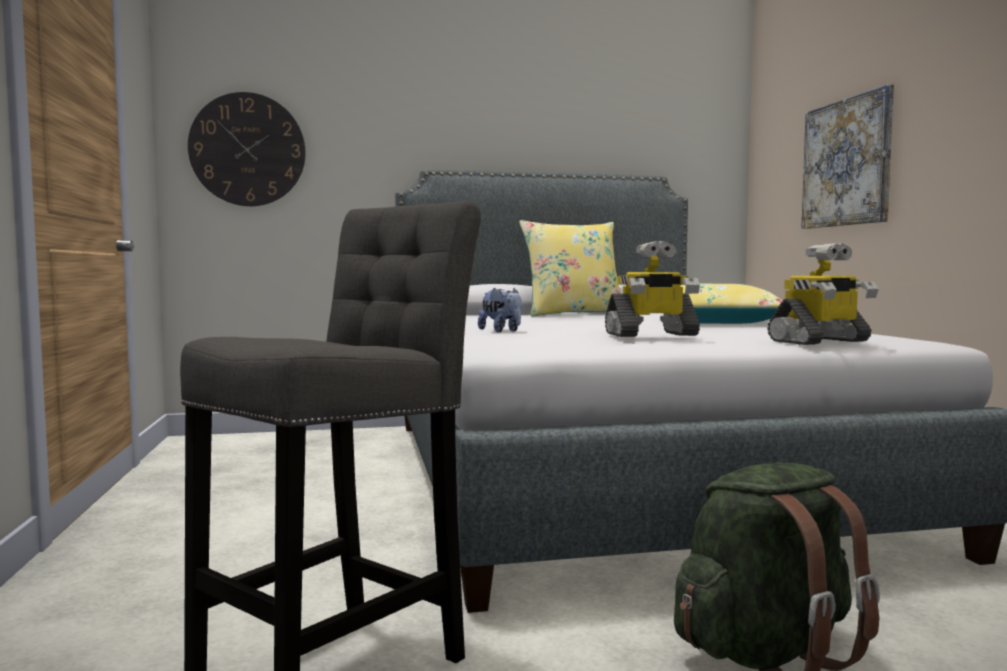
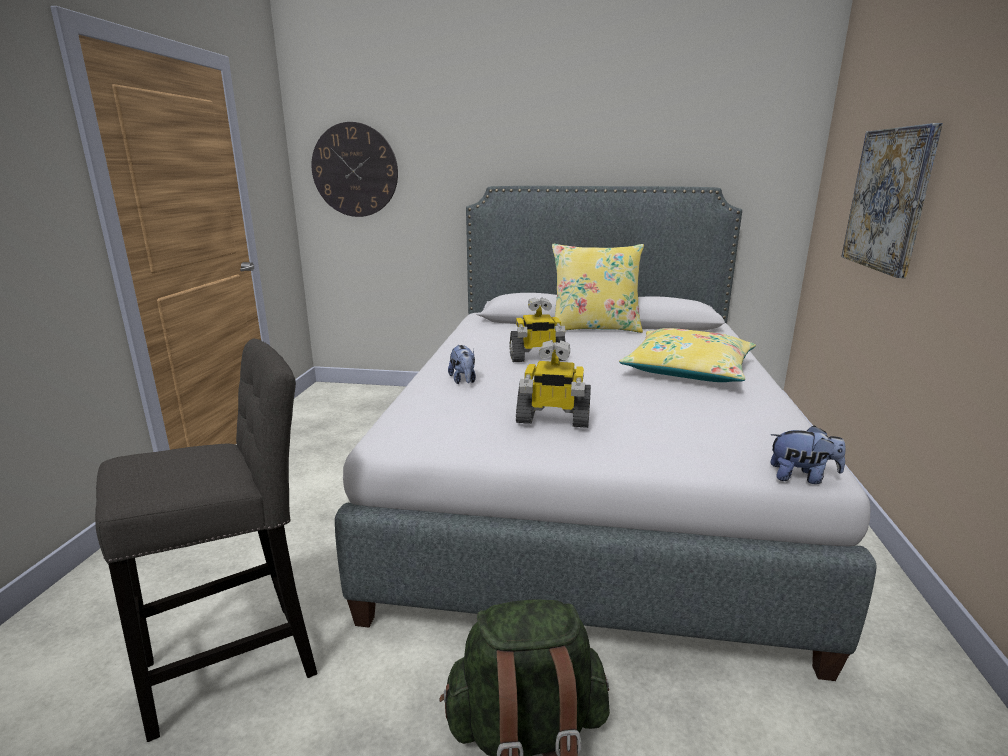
camera: 20 degrees right, 15 degrees up
toy robot [767,243,878,345] -> toy robot moved to [510,297,567,362]
none -> plush toy [770,425,846,484]

